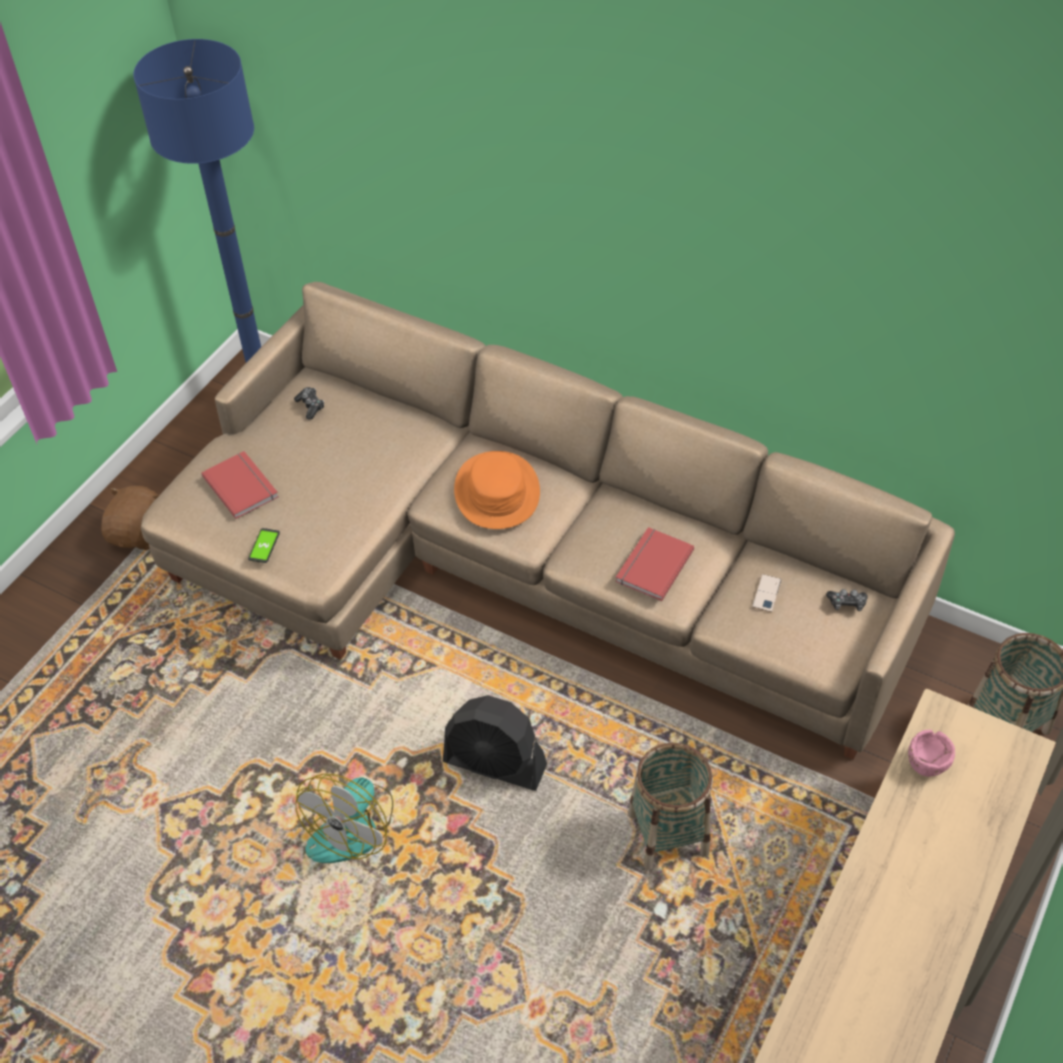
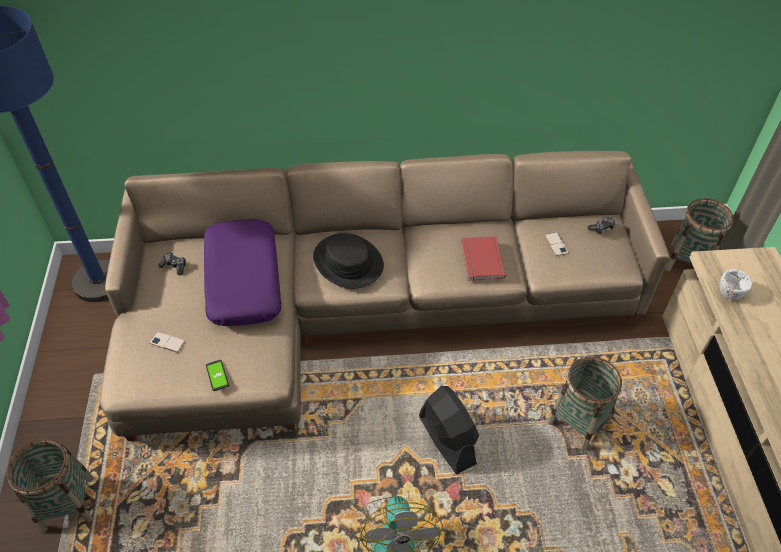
camera: 35 degrees left, 0 degrees up
brown plush toy [101,486,159,550] -> none
red book [202,451,279,519] -> phone [149,331,186,353]
black fan [443,695,547,791] -> black fan turned 105 degrees counterclockwise [419,386,479,475]
orange hat [454,451,540,529] -> black hat [313,233,384,289]
pink bowl [908,730,955,777] -> white bowl [720,269,752,300]
none -> basket [7,439,94,533]
none -> purple pillow [204,219,281,326]

